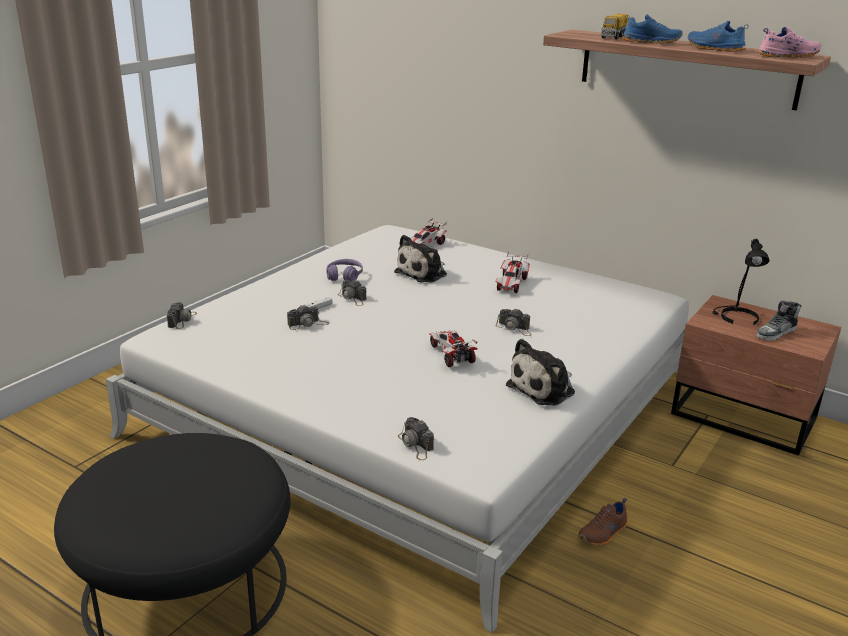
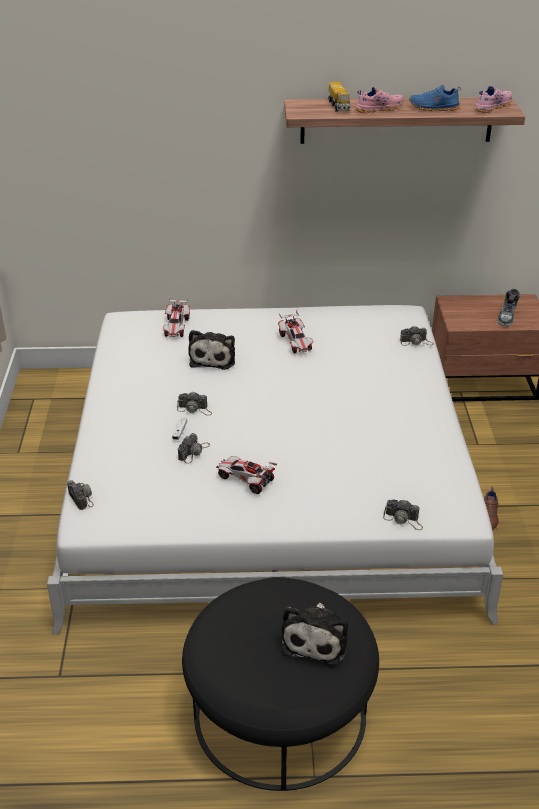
camera: 35 degrees left, 10 degrees up
purple headphones [327,259,363,281] -> none
toy car [429,330,478,367] -> toy car moved to [216,456,277,494]
camera [495,308,532,336] -> camera moved to [400,326,434,346]
plush toy [506,339,575,406] -> plush toy moved to [281,603,348,665]
blue shoe [622,14,683,44] -> pink shoe [355,87,404,113]
black table lamp [712,239,769,325] -> none

